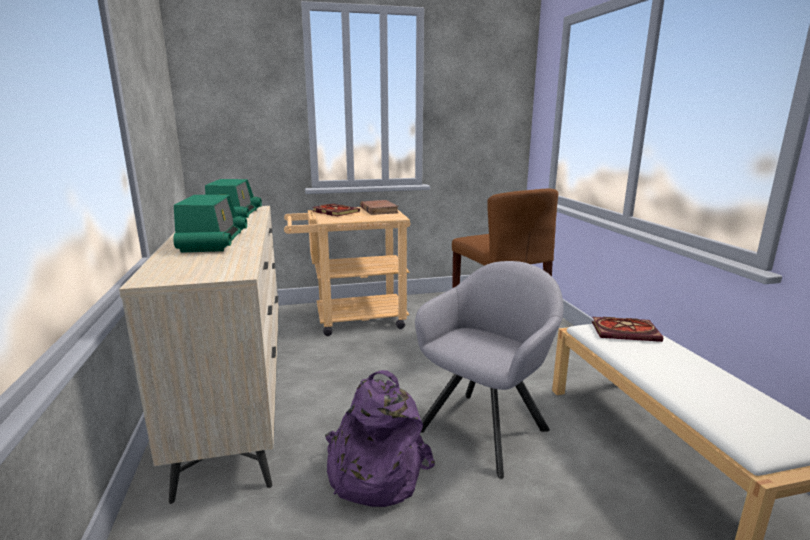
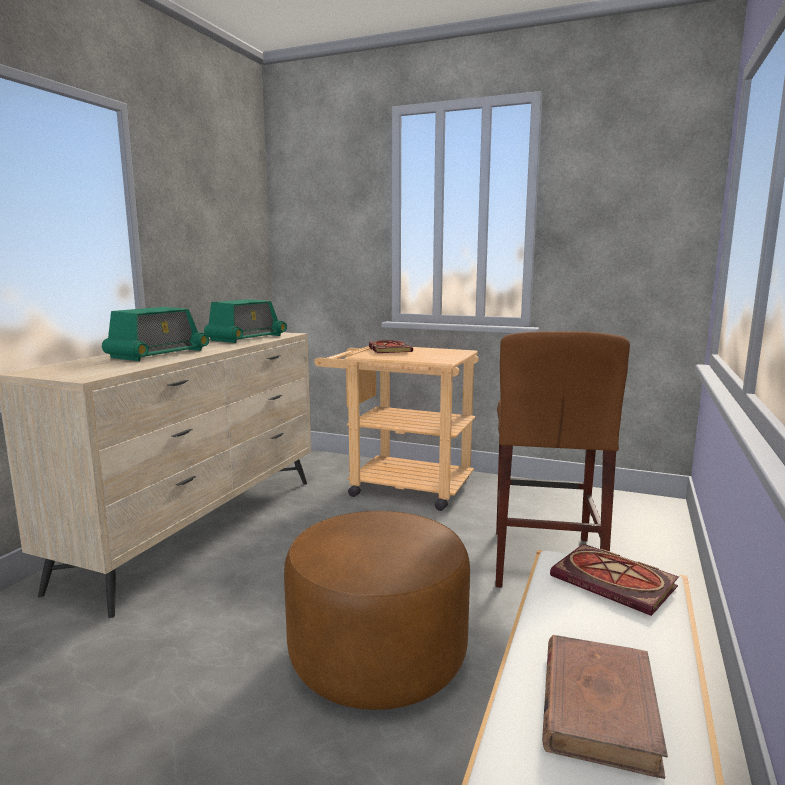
camera: 35 degrees right, 5 degrees down
purple backpack [325,370,435,507] -> none
brown book [360,200,399,215] -> brown book moved to [542,635,668,779]
grey armchair [415,261,564,479] -> brown ottoman [284,511,470,710]

